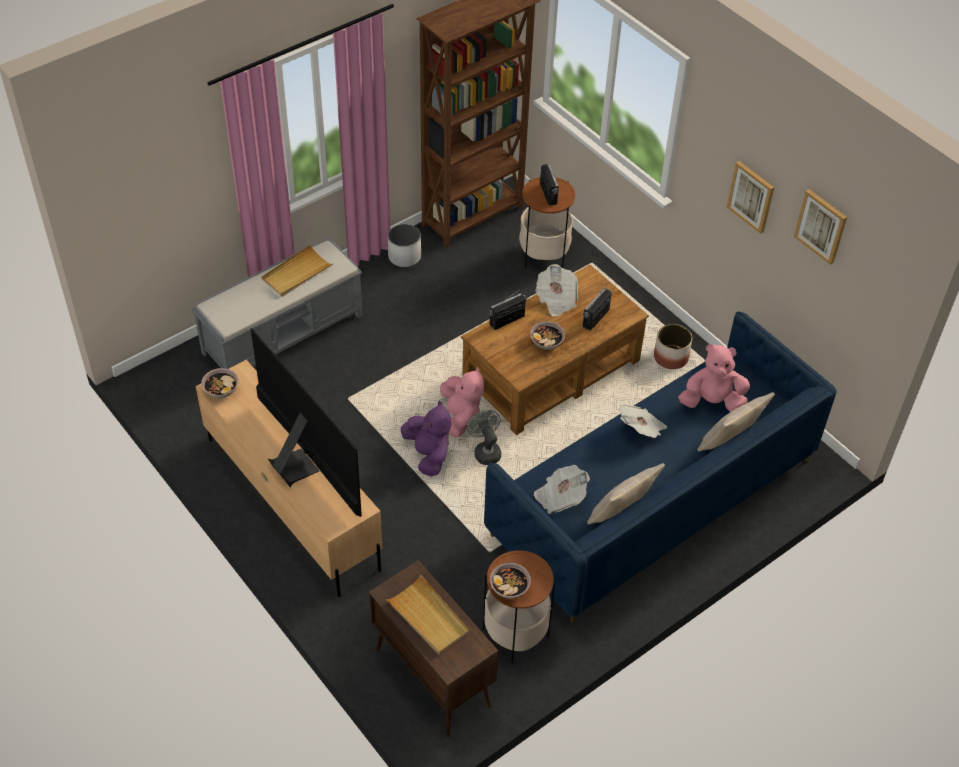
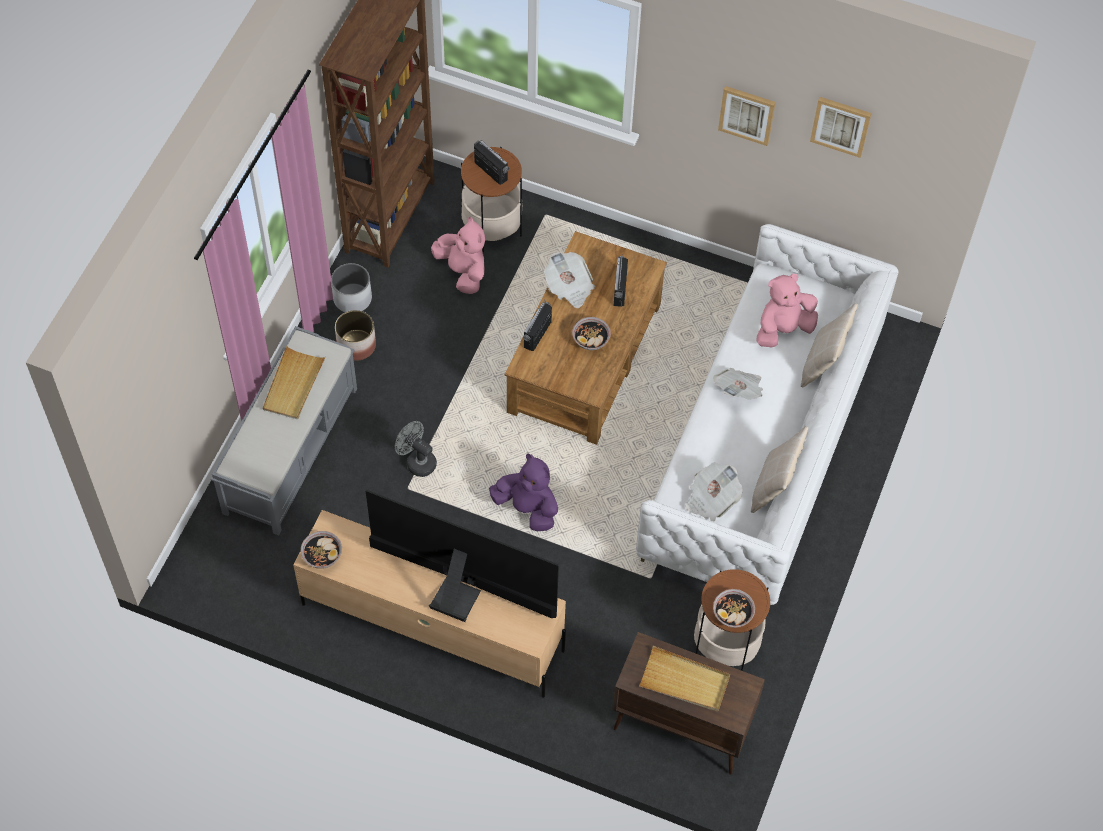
camera: 30 degrees left, 10 degrees up
pink plush toy [440,366,484,437] -> pink plush toy moved to [431,216,485,294]
grey fan [467,410,501,465] -> grey fan moved to [395,421,437,477]
blue sofa [484,311,837,623] -> white sofa [636,224,899,605]
planter [654,324,692,369] -> planter moved to [335,310,376,361]

